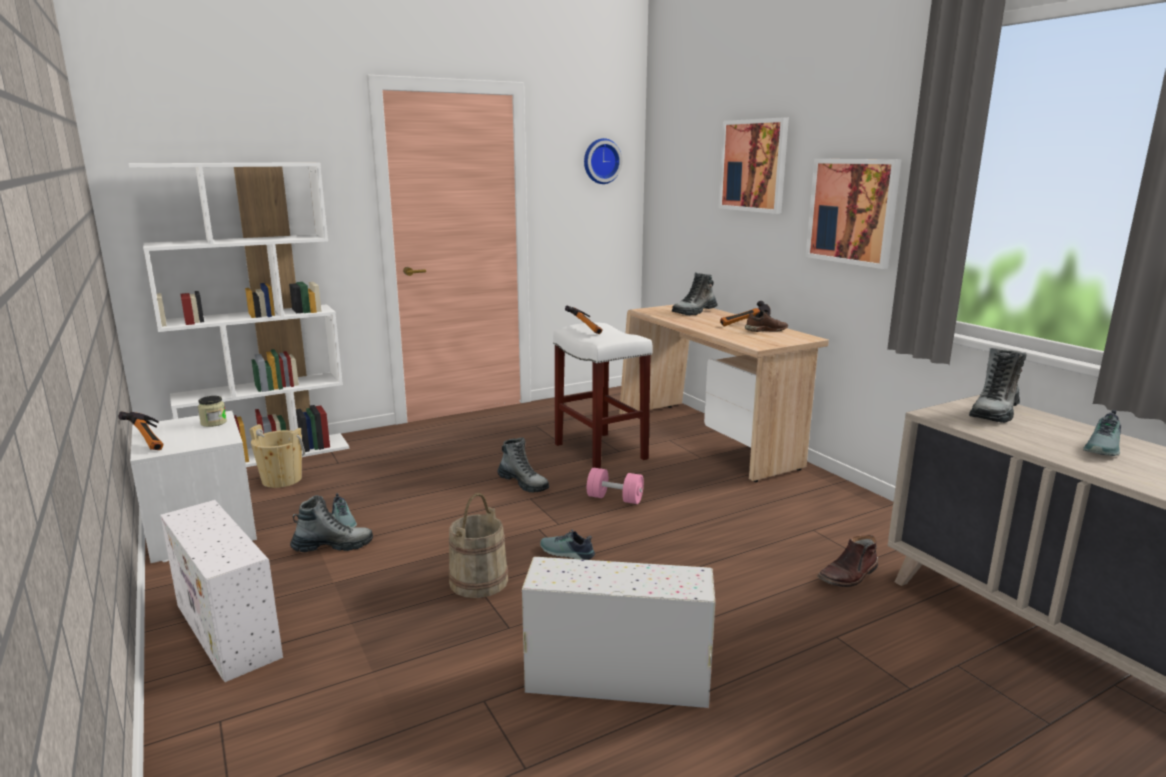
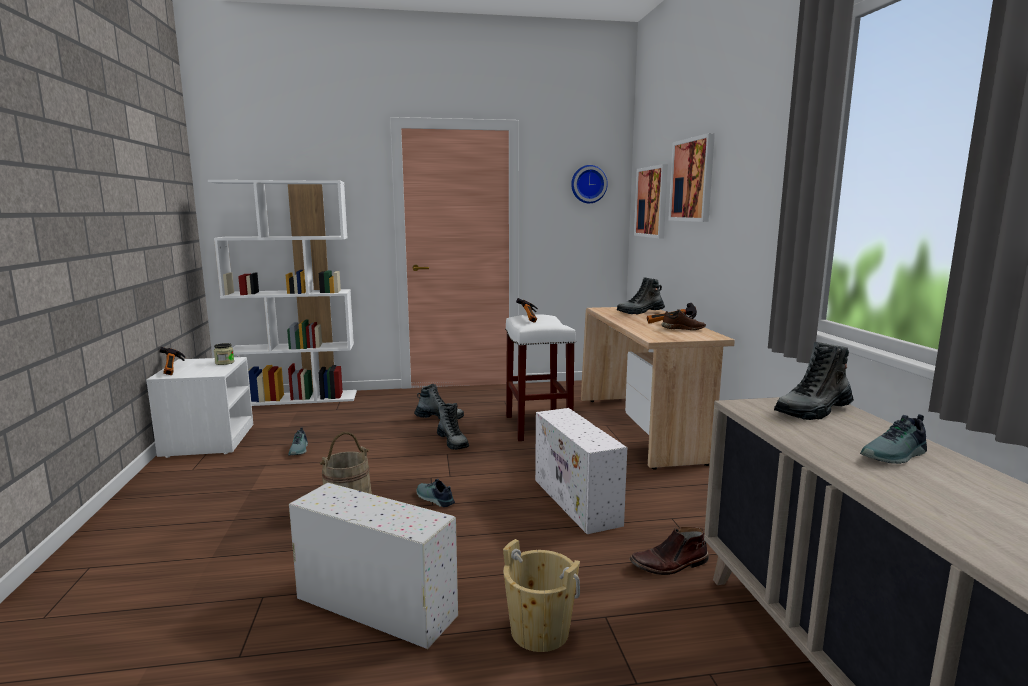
camera: 20 degrees right, 5 degrees down
white storage box [160,500,283,682] -> white storage box moved to [535,408,627,534]
beige bucket [249,424,305,488] -> beige bucket moved to [503,539,580,652]
boot [290,495,373,552] -> boot moved to [414,384,464,419]
pink dumbbell [587,468,644,504] -> none
picture [806,159,901,269] -> picture moved to [634,164,668,238]

